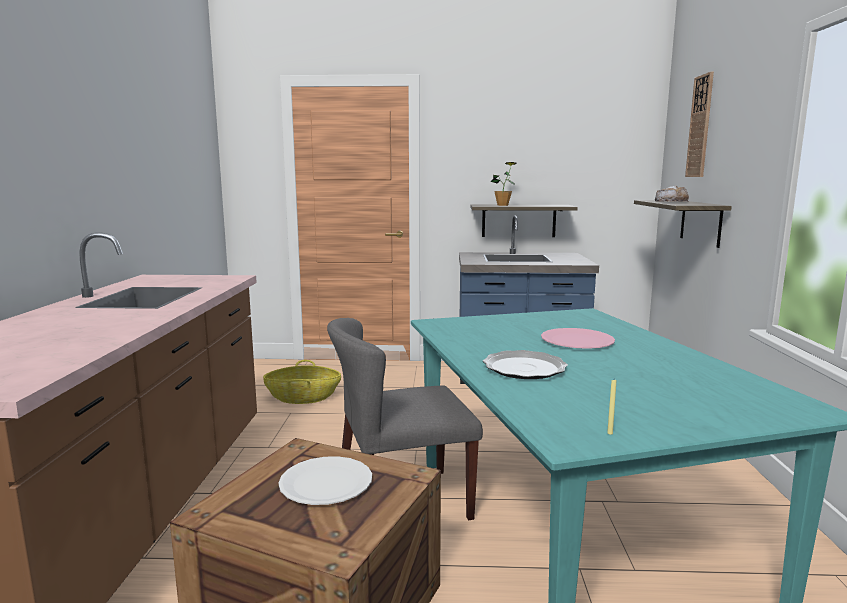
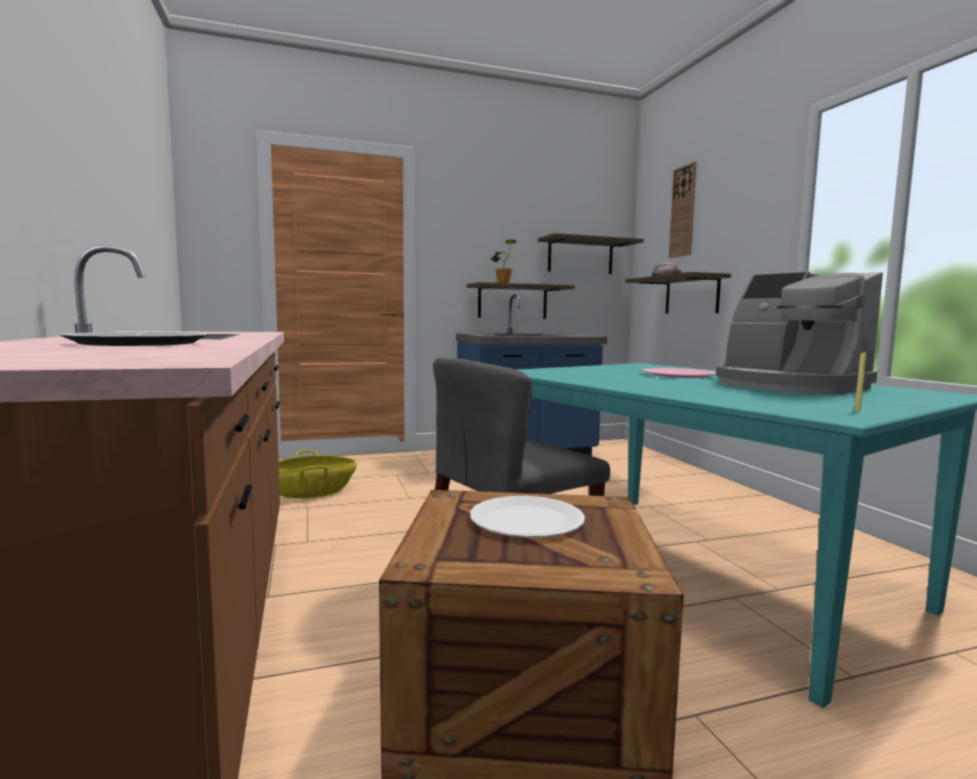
camera: 20 degrees left, 5 degrees down
plate [483,350,568,379] -> plate moved to [60,332,206,346]
none -> shelf [538,233,644,274]
none -> coffee machine [716,272,883,394]

